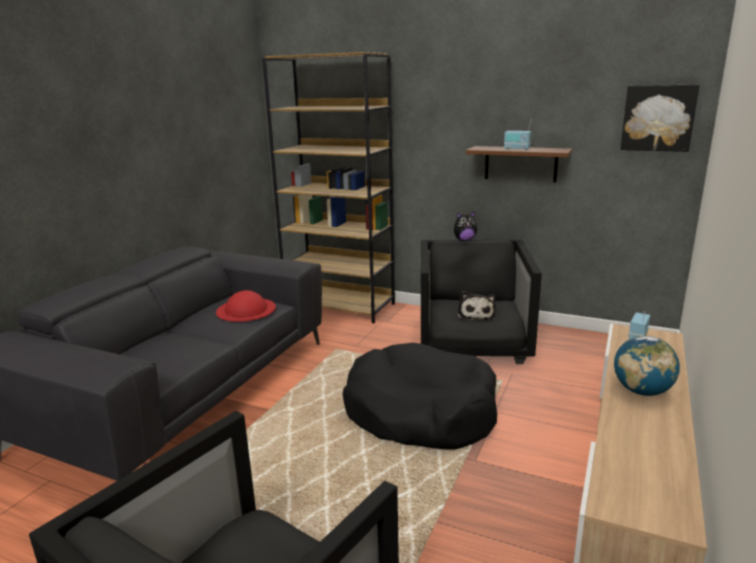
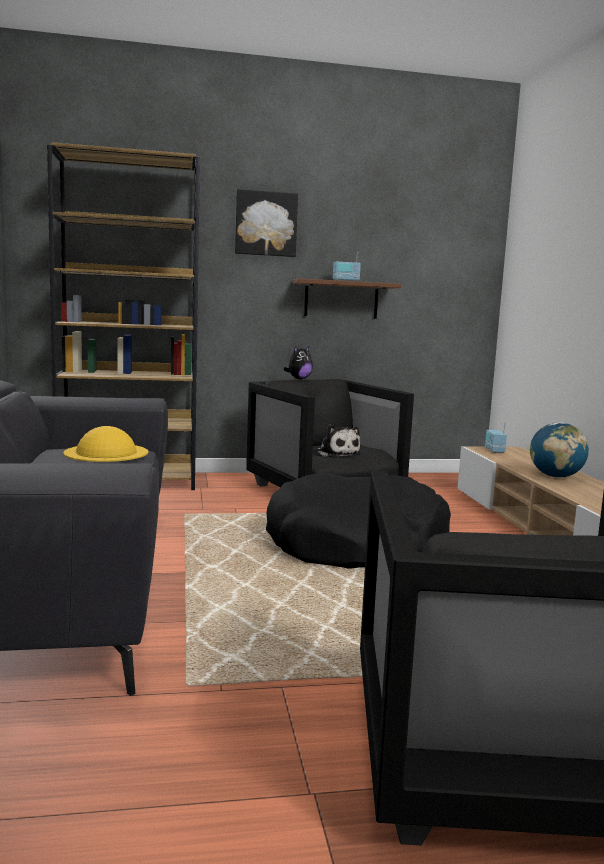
camera: 35 degrees left, 10 degrees down
red hat [216,290,276,322] -> yellow hat [64,426,148,462]
picture [620,85,699,152] -> picture moved to [235,189,298,257]

